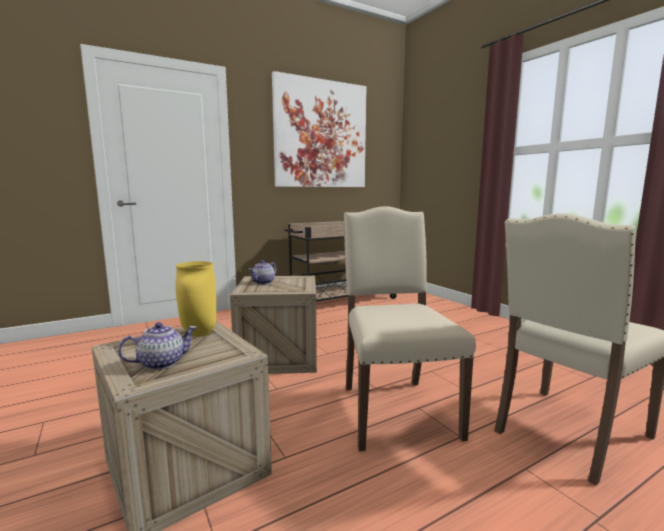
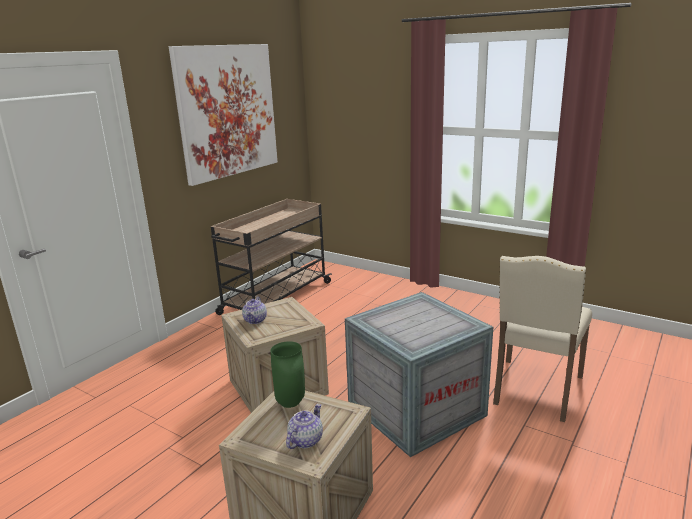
camera: 25 degrees left, 10 degrees up
yellow vase [175,261,216,337] -> green vase [270,341,305,408]
beige chair [343,206,476,451] -> crate [345,292,493,457]

